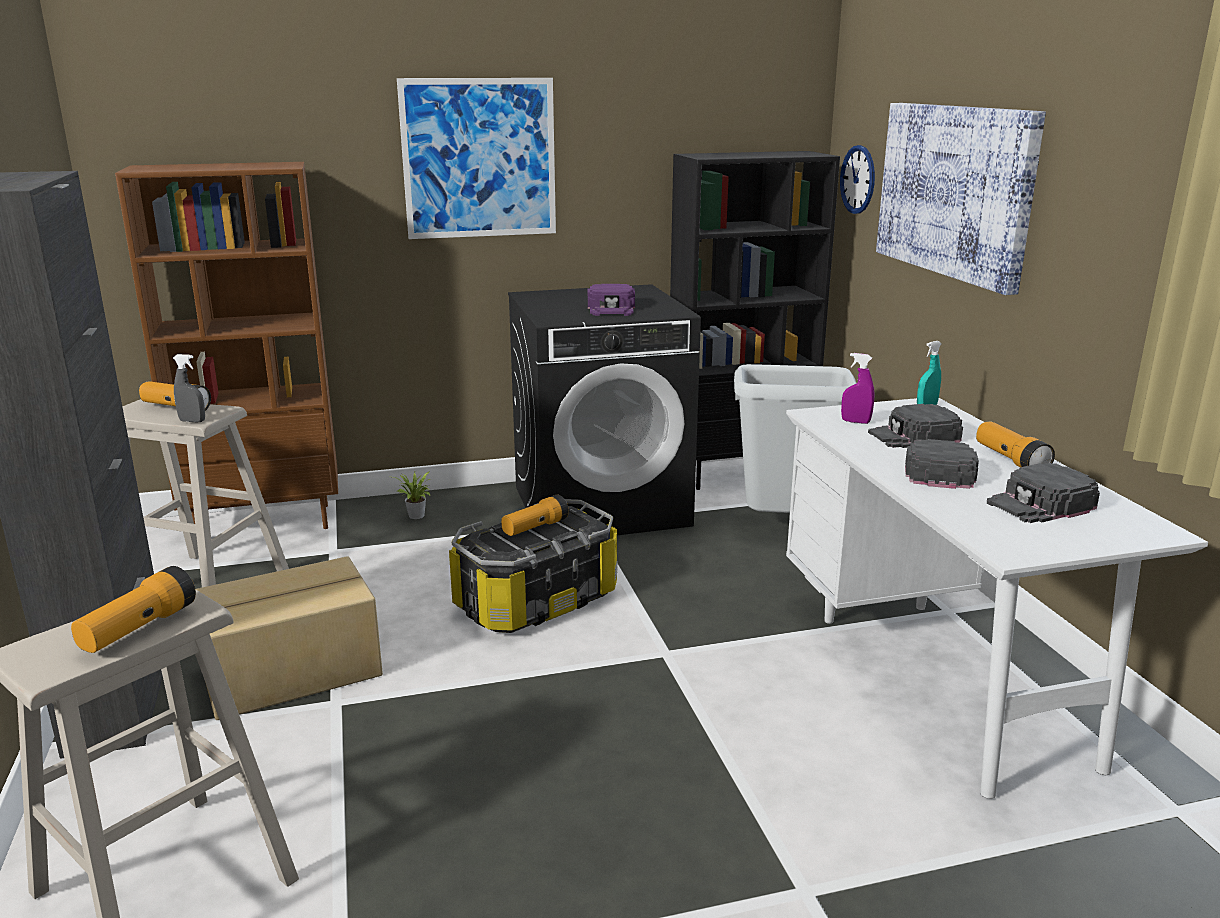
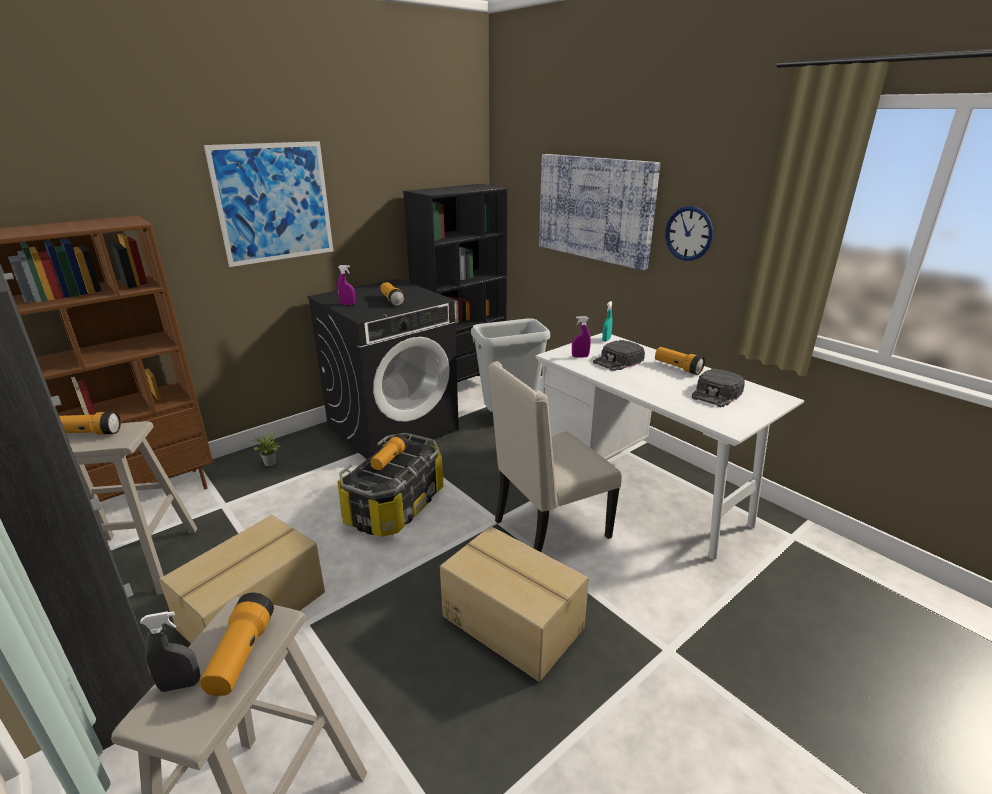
camera: 25 degrees left, 5 degrees up
grey spray bottle [173,354,205,423] -> grey spray bottle moved to [140,611,200,692]
purple cap [588,284,635,316] -> flashlight [380,282,406,306]
wall clock [840,145,875,214] -> wall clock moved to [665,206,713,261]
black cap [905,439,979,489] -> none
none -> purple spray bottle [338,265,355,305]
none -> cardboard box [440,526,589,682]
none -> beige chair [488,361,622,552]

